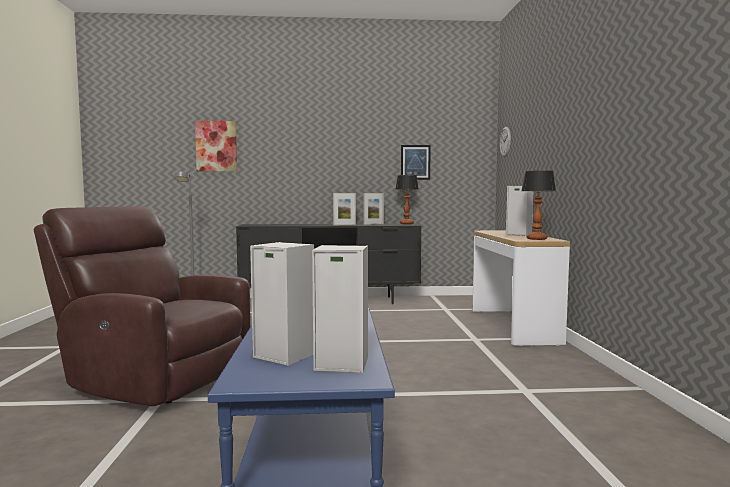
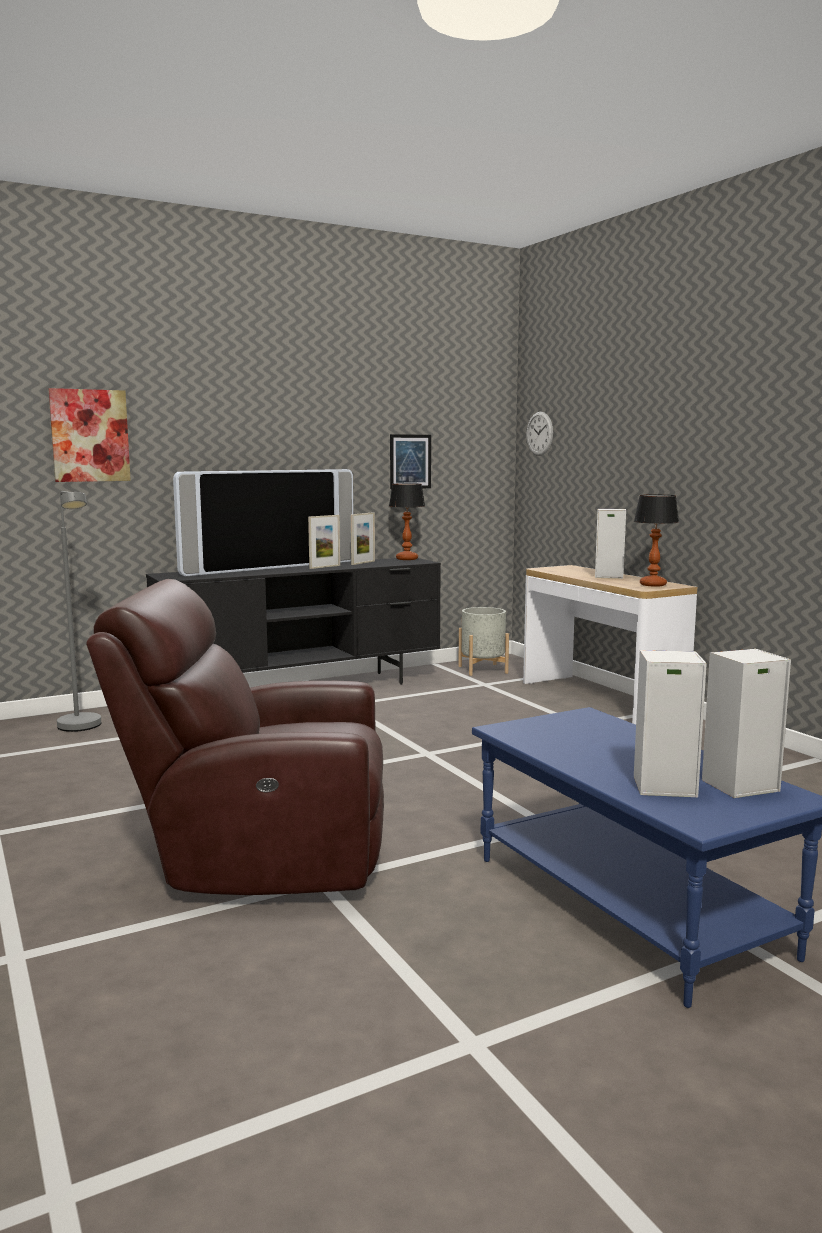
camera: 25 degrees left, 5 degrees up
none -> television [173,469,353,576]
none -> grey planter [458,607,509,676]

